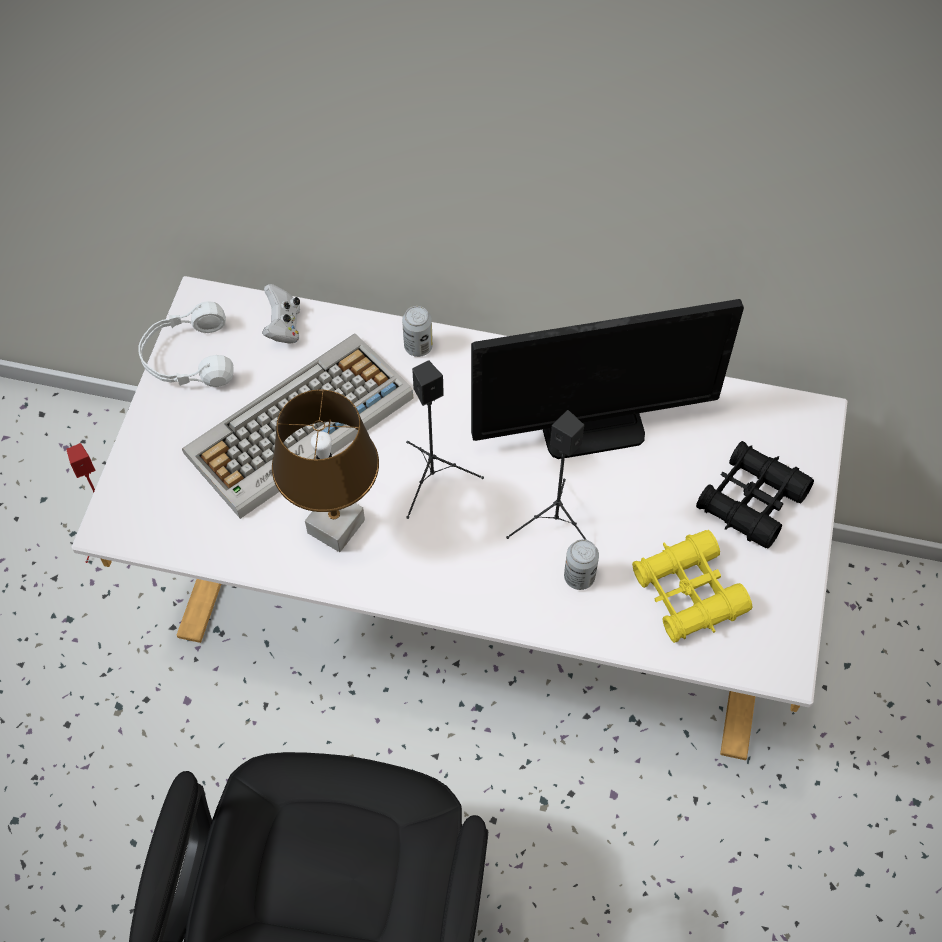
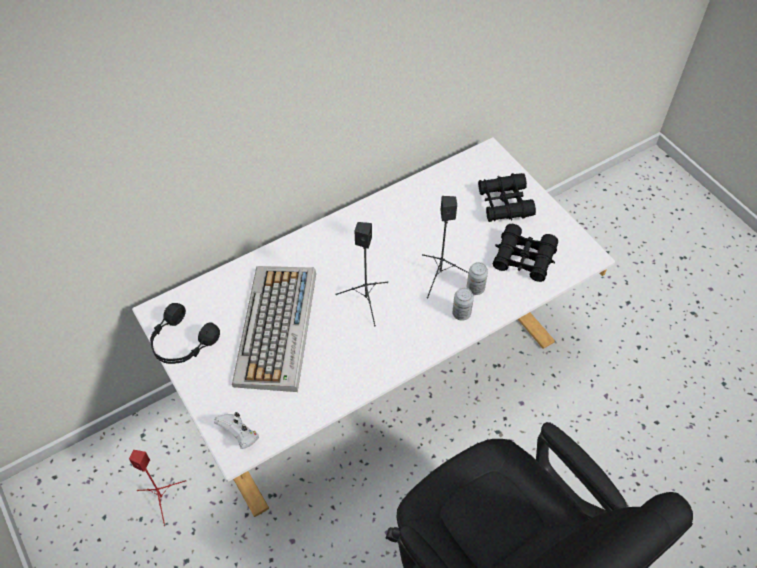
camera: 45 degrees left, 5 degrees down
white headphones [138,301,234,387] -> black headphones [150,303,220,364]
white game controller [262,284,300,344] -> white game controller moved to [214,412,259,449]
brown table lamp [272,390,379,552] -> none
can [402,306,433,357] -> can moved to [452,288,474,321]
monitor [471,299,744,459] -> none
yellow binoculars [632,530,752,643] -> black binoculars [493,224,558,282]

